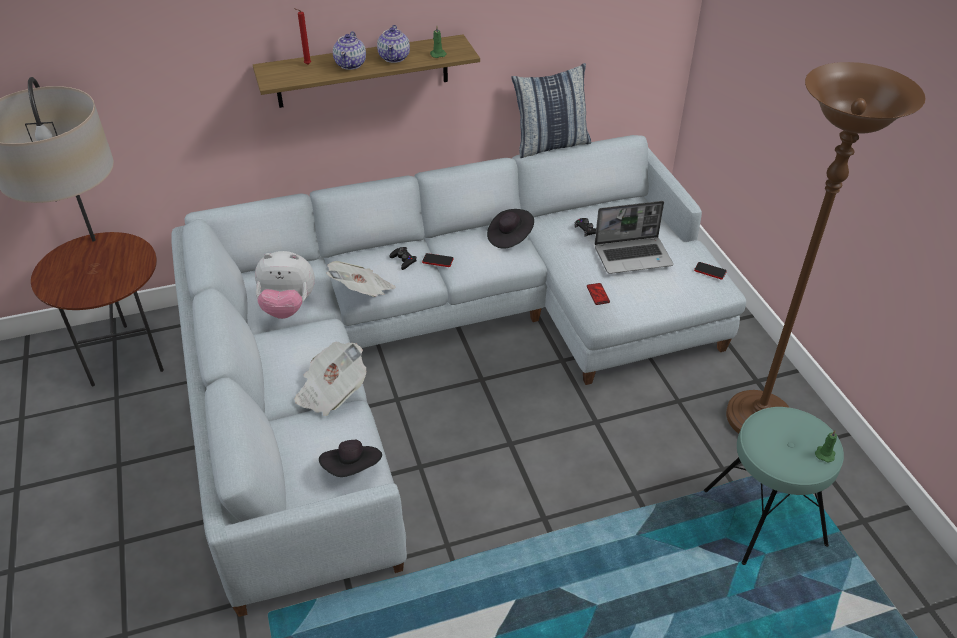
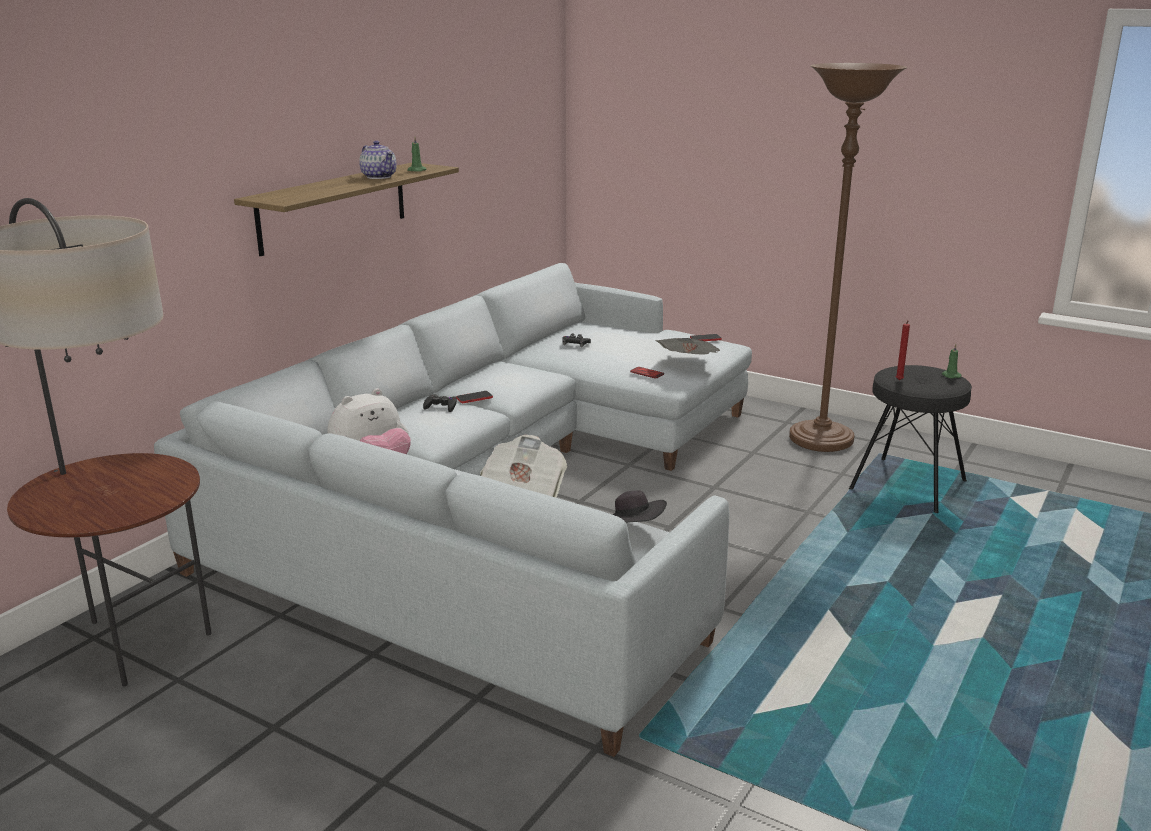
camera: 40 degrees left, 20 degrees down
red candle [294,8,311,65] -> red candle moved to [896,320,910,380]
newspaper [326,261,396,297] -> newspaper moved to [655,338,720,355]
teapot [333,31,366,70] -> none
black hat [487,209,534,249] -> none
pillow [511,63,591,158] -> none
laptop [594,201,673,274] -> none
turquoise stool [703,407,844,565] -> black stool [849,365,972,513]

